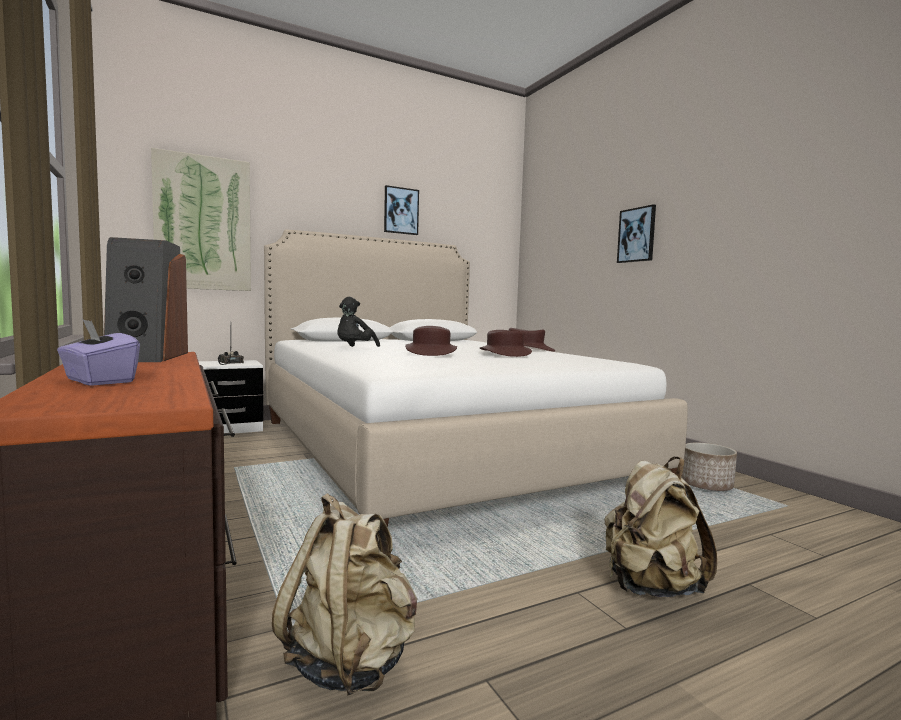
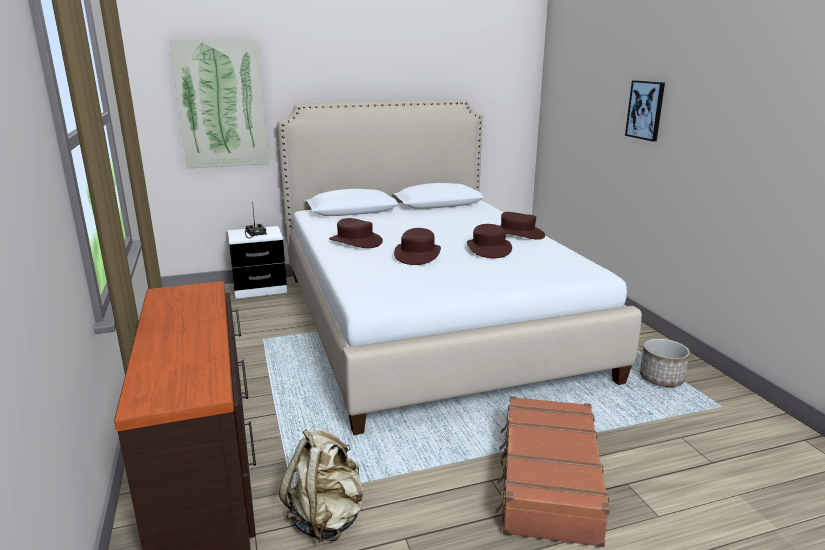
camera: 10 degrees right, 15 degrees up
purple tissue box [57,320,140,386] -> none
speaker [104,237,188,362] -> none
black plush toy [337,297,380,347] -> brown hat [329,218,383,248]
picture [384,185,419,235] -> none
beige backpack [604,457,717,597] -> brown suitcase [495,396,610,547]

